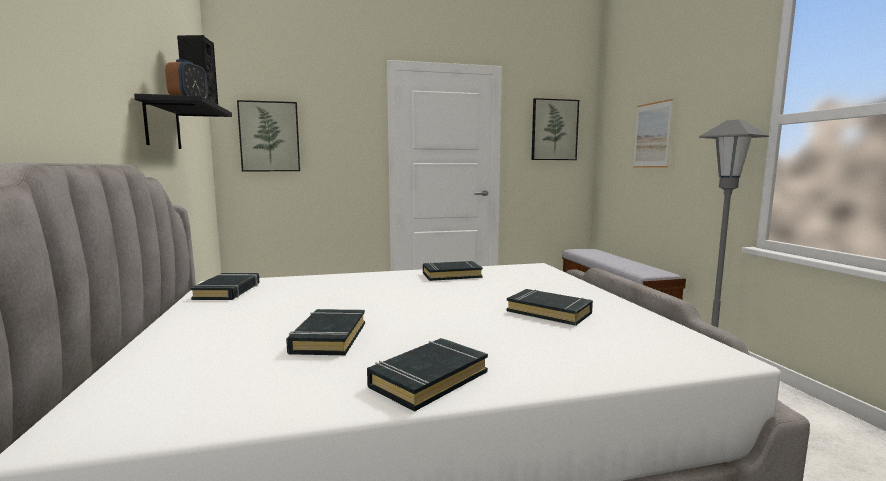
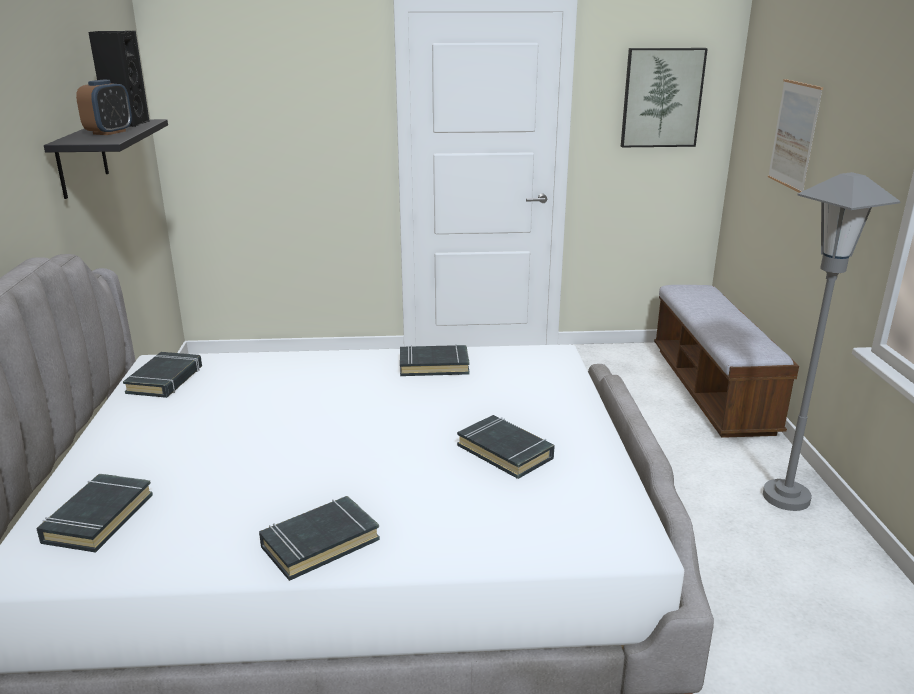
camera: 10 degrees right, 15 degrees up
picture [237,100,300,171] -> none
black book [286,309,365,355] -> black book moved to [36,474,153,553]

